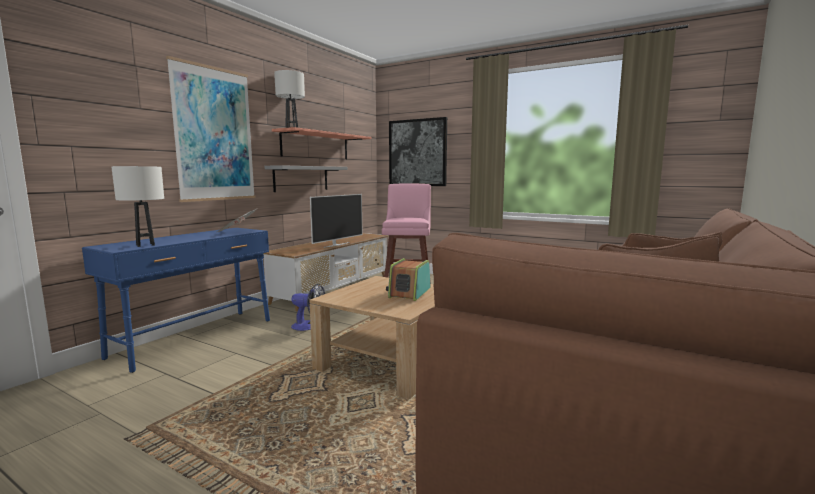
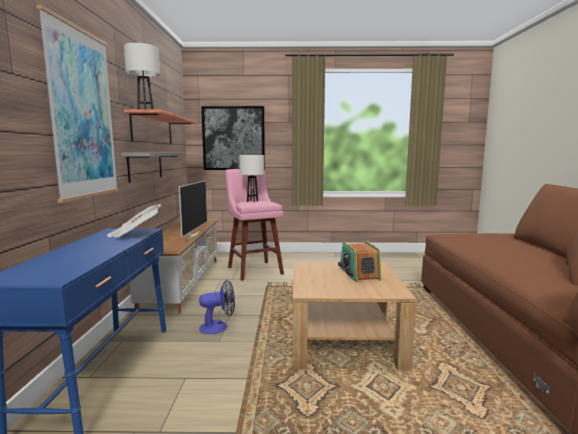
camera: 30 degrees left, 0 degrees up
white table lamp [111,166,164,247] -> white table lamp moved to [239,155,264,202]

